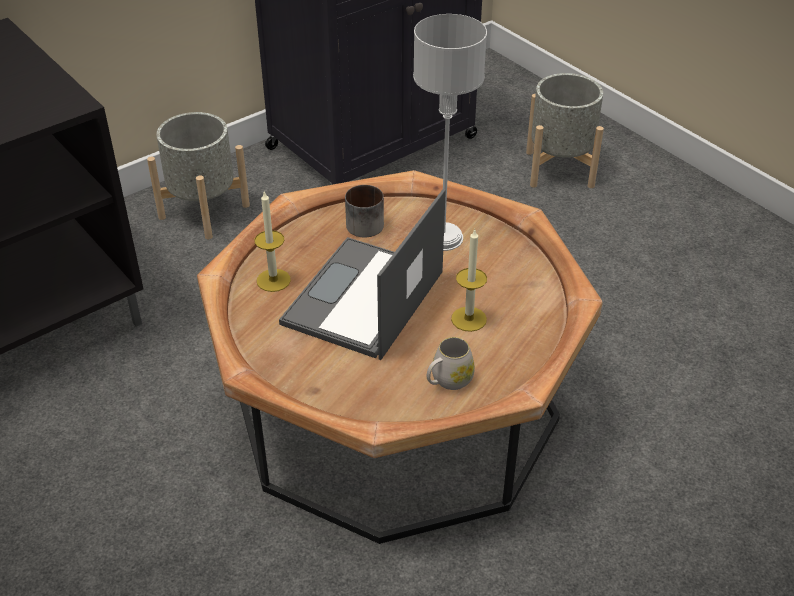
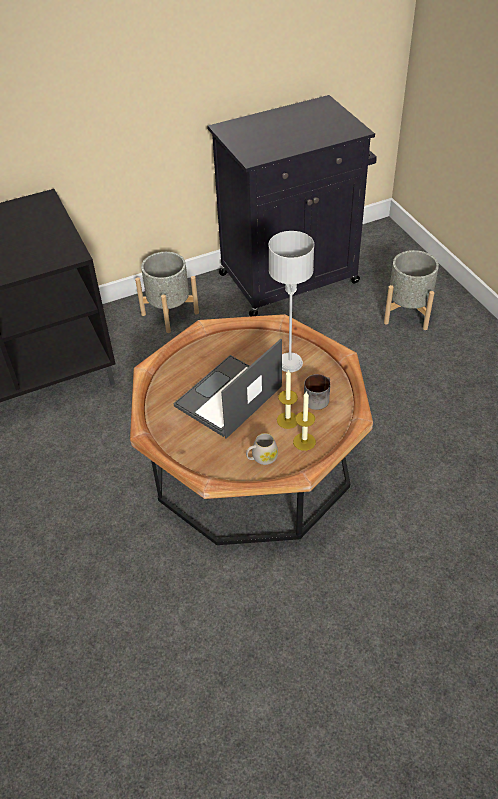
camera: 15 degrees right, 5 degrees up
candle [254,191,291,292] -> candle moved to [293,392,316,451]
mug [345,185,384,237] -> mug moved to [304,374,330,410]

